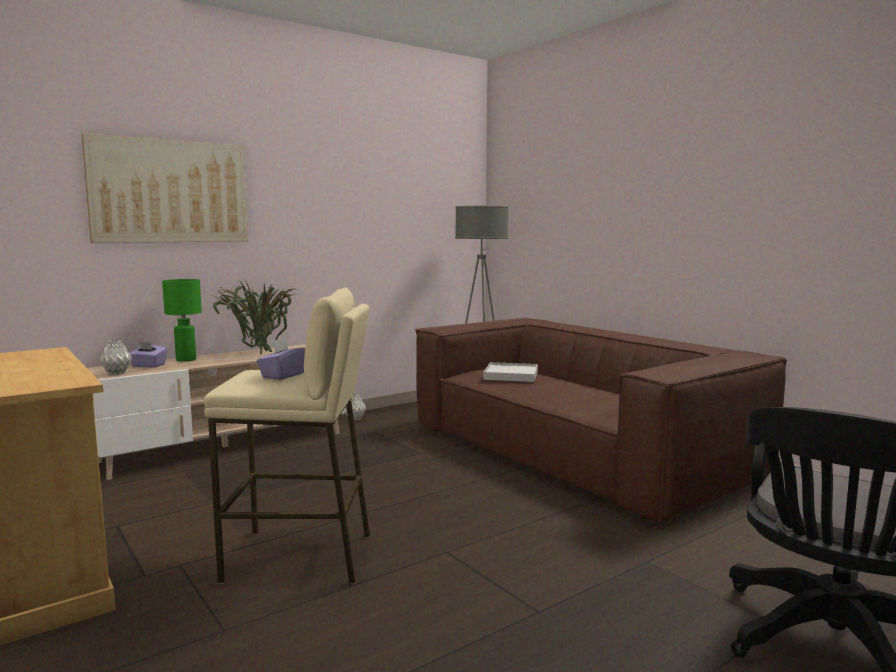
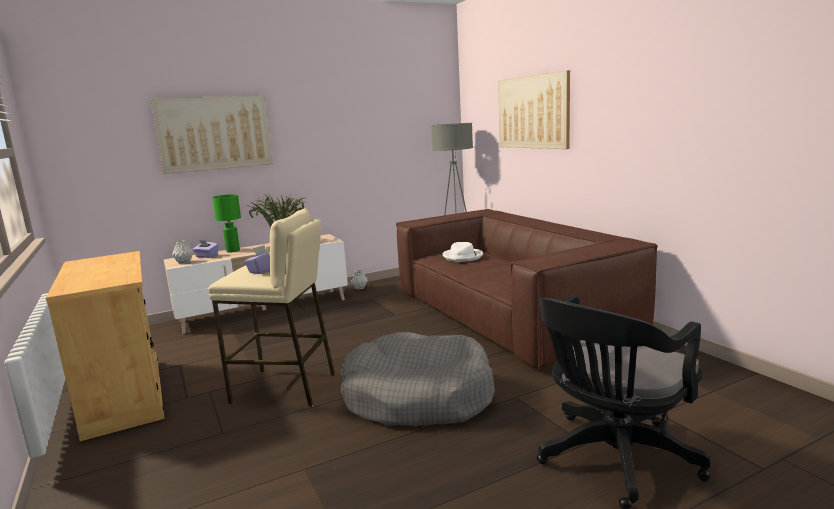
camera: 10 degrees right, 5 degrees up
white tray [483,362,538,382] -> white hat [443,242,483,262]
none -> grey dog bed [341,332,495,426]
none -> picture [498,70,570,149]

